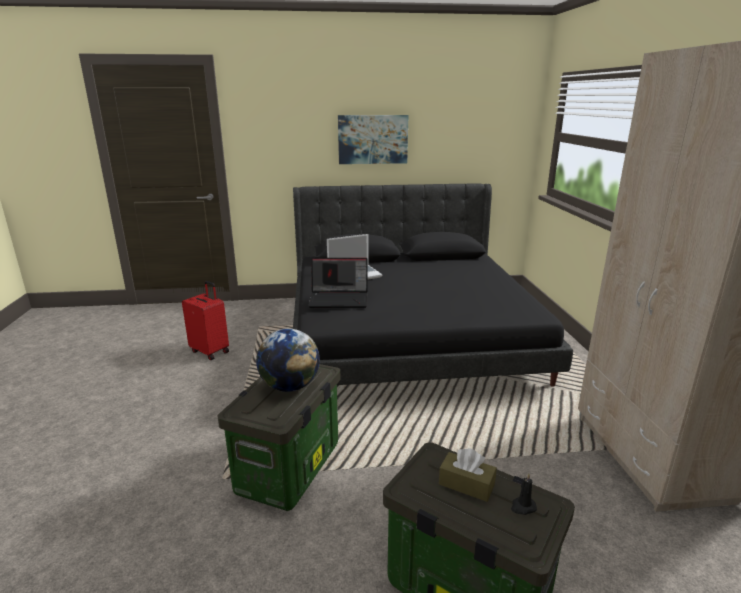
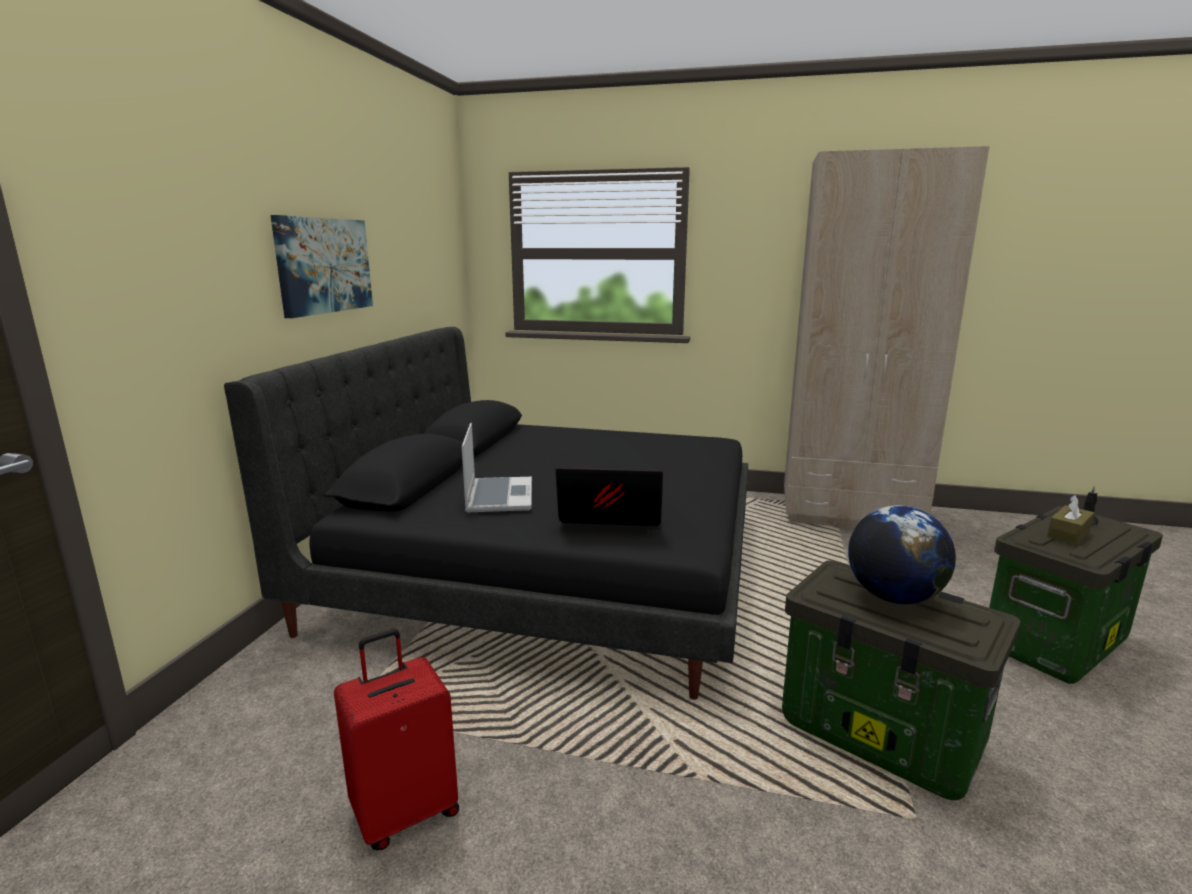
camera: 70 degrees left, 5 degrees down
laptop [308,258,367,308] -> laptop turned 105 degrees counterclockwise [555,467,663,526]

